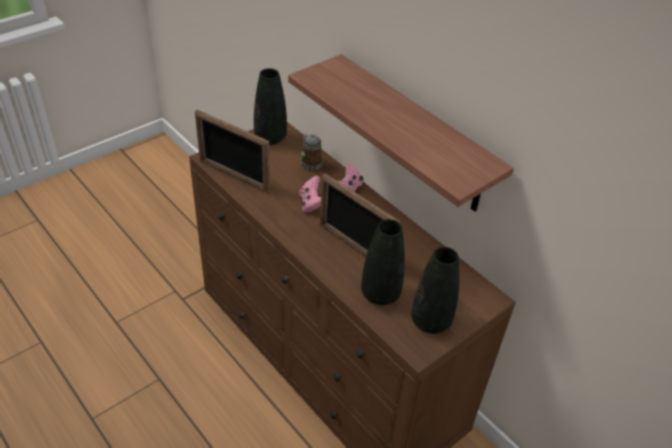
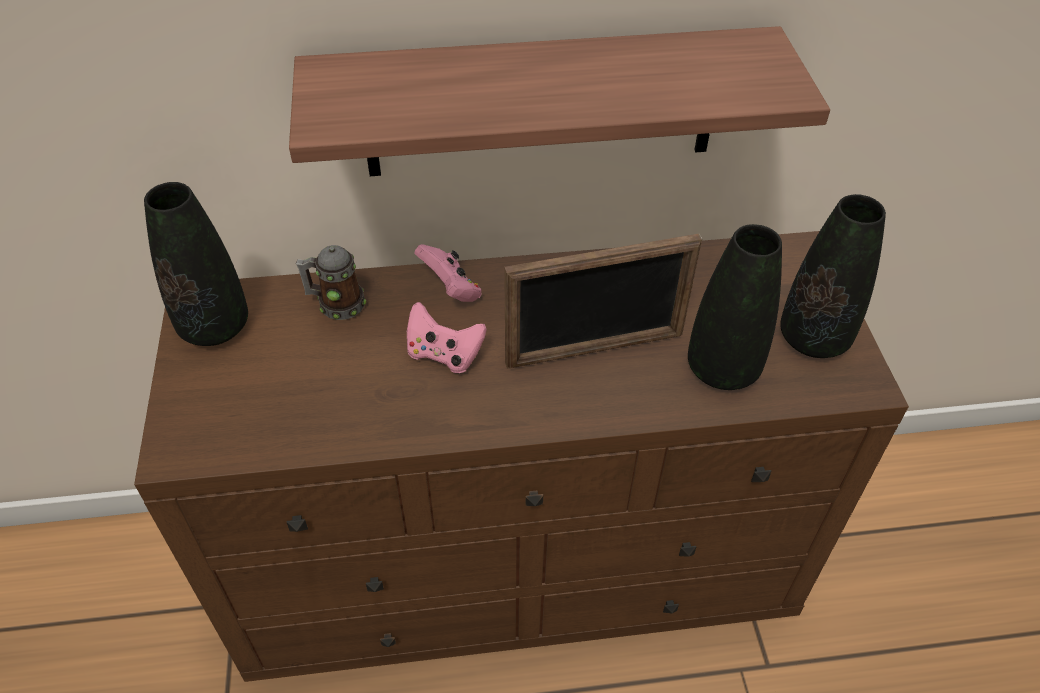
camera: 55 degrees left, 5 degrees up
picture frame [195,110,270,193] -> none

